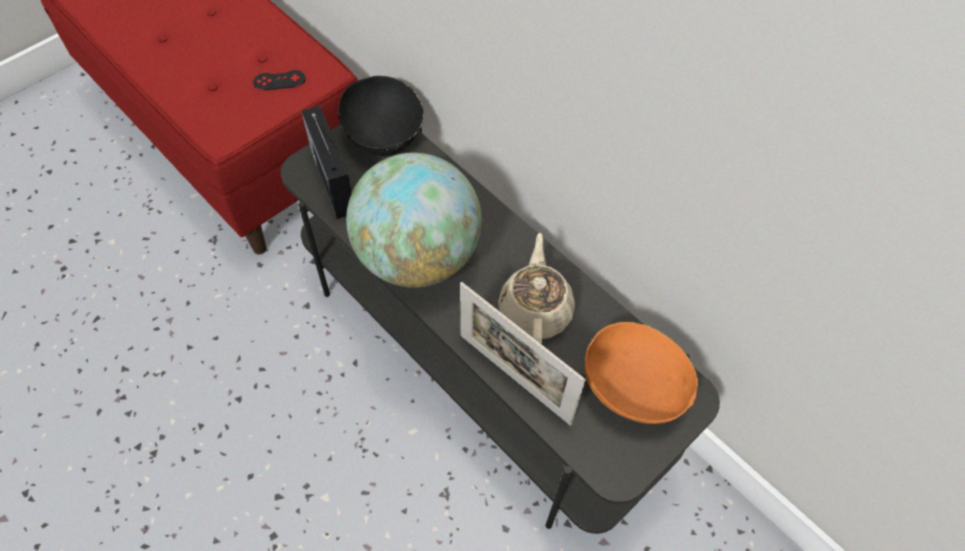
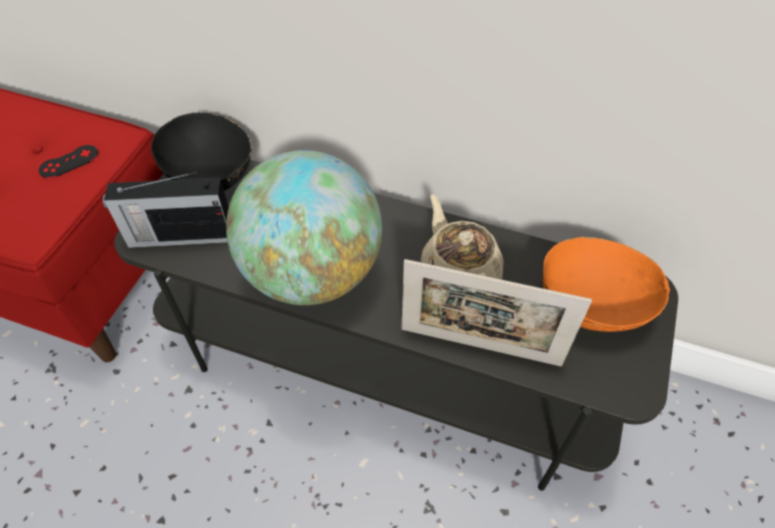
camera: 25 degrees left, 5 degrees down
radio [301,106,352,219] -> radio turned 45 degrees counterclockwise [103,172,229,248]

